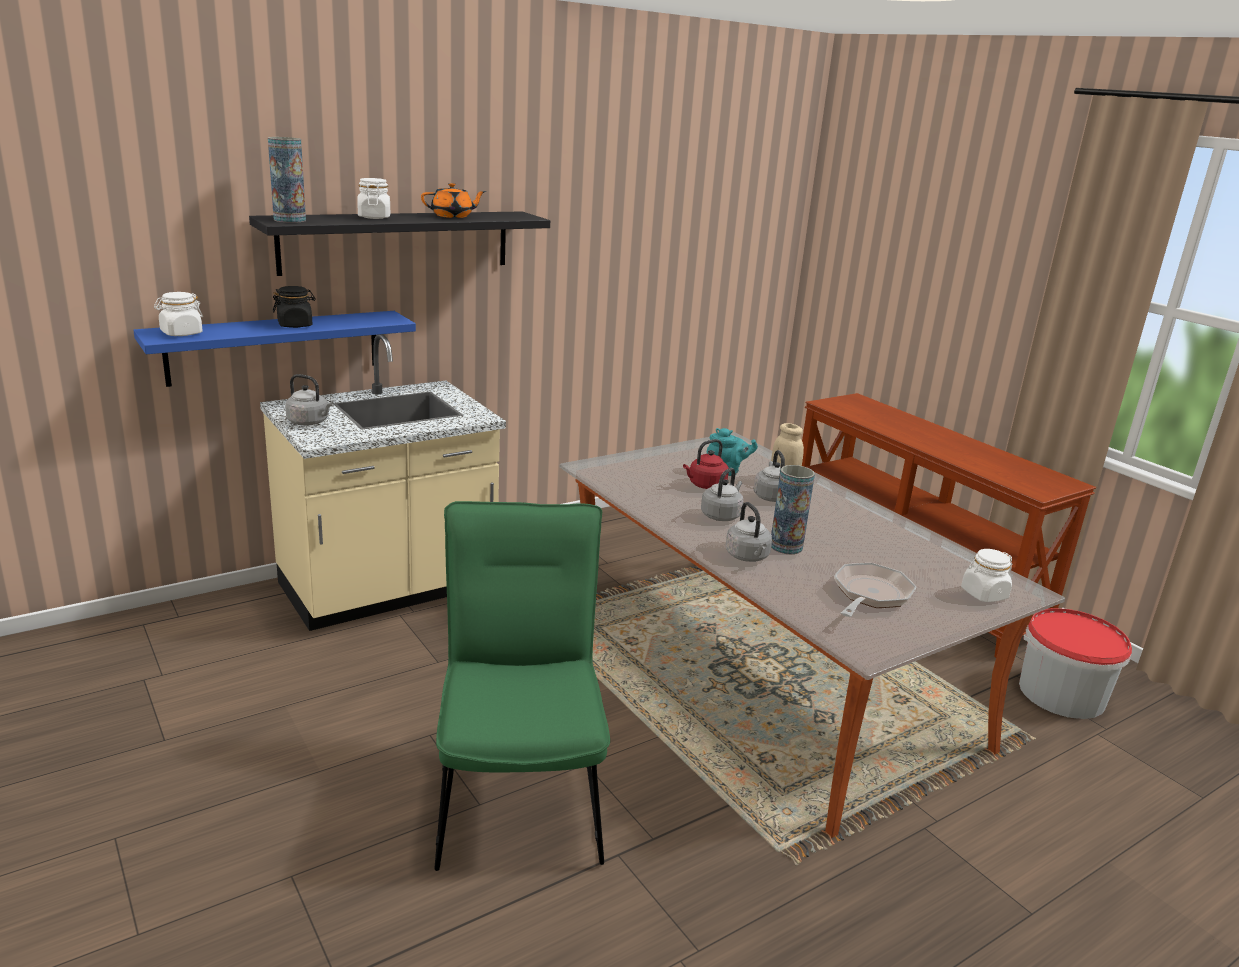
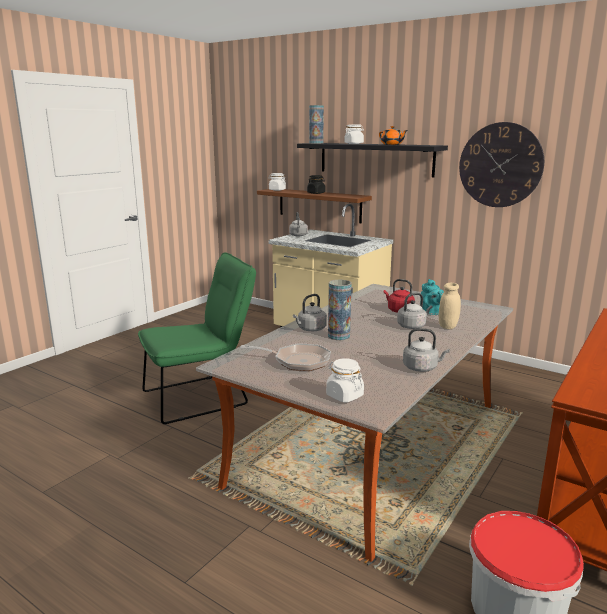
camera: 70 degrees right, 5 degrees down
blue shelf [133,311,416,387] -> brown shelf [257,189,372,223]
grey kettle [701,468,744,521] -> grey kettle moved to [403,328,450,372]
none -> wall clock [459,122,544,207]

